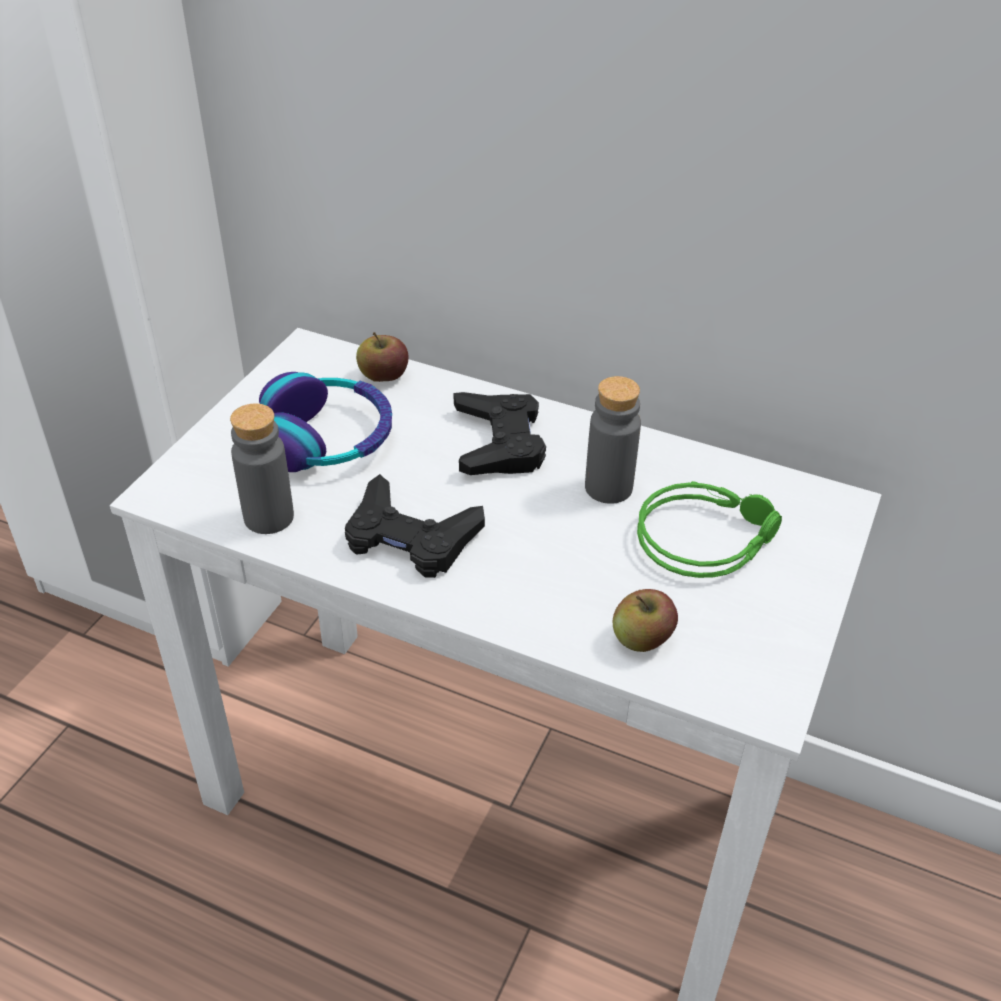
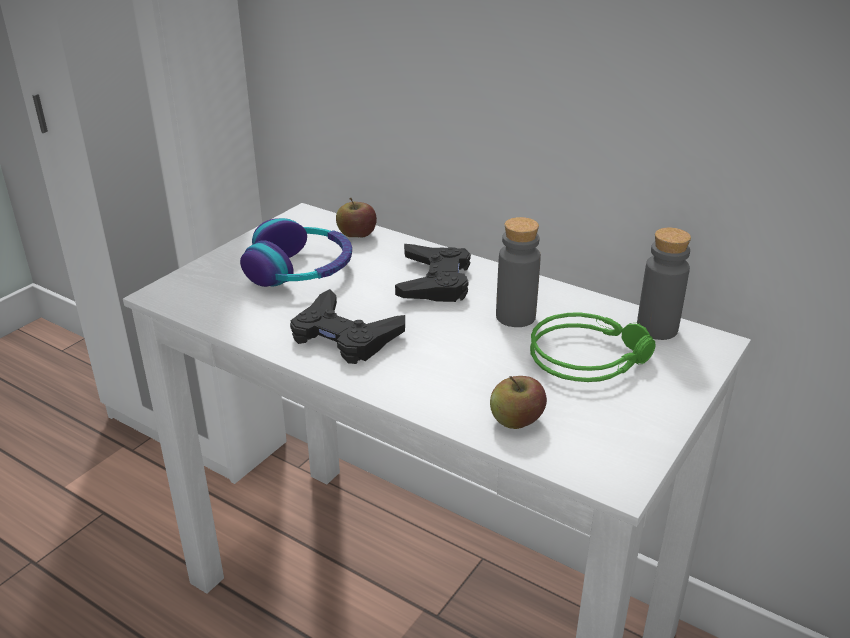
camera: 10 degrees right, 10 degrees down
grey bottle [230,403,294,534] -> grey bottle moved to [637,227,691,340]

